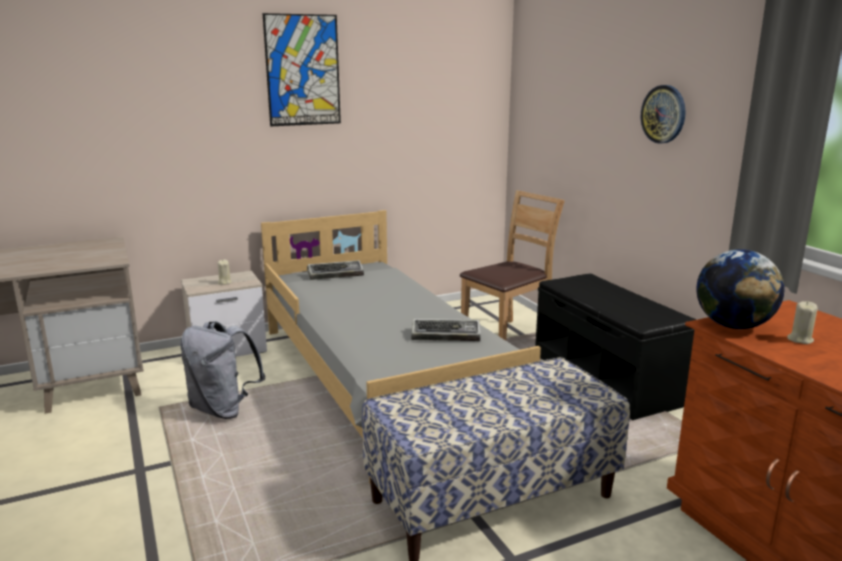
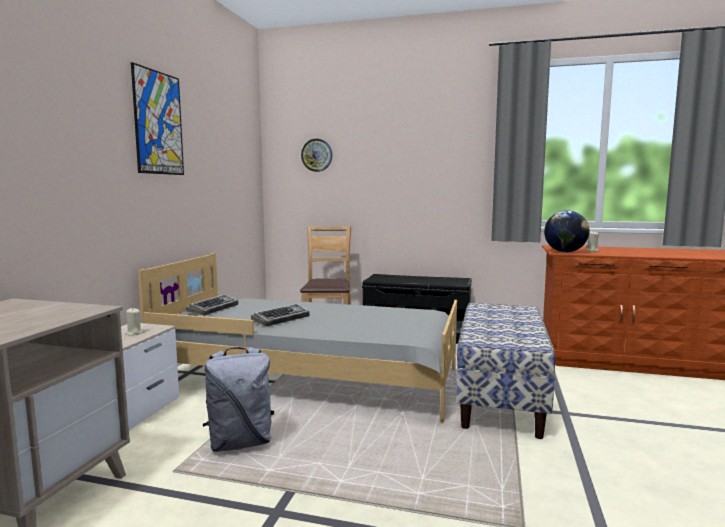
camera: 50 degrees left, 10 degrees down
keyboard [411,319,481,341] -> keyboard moved to [251,304,310,327]
wall clock [641,85,686,144] -> wall clock moved to [301,139,332,172]

